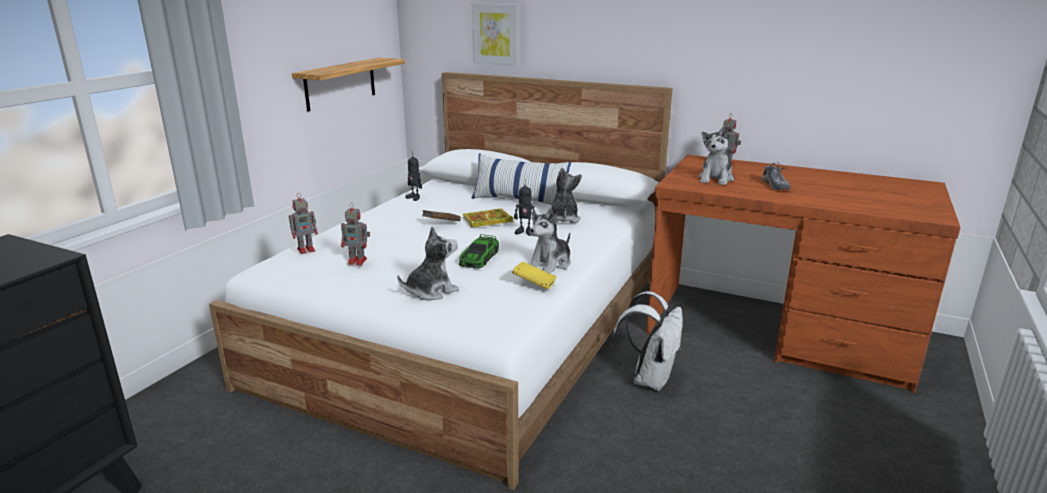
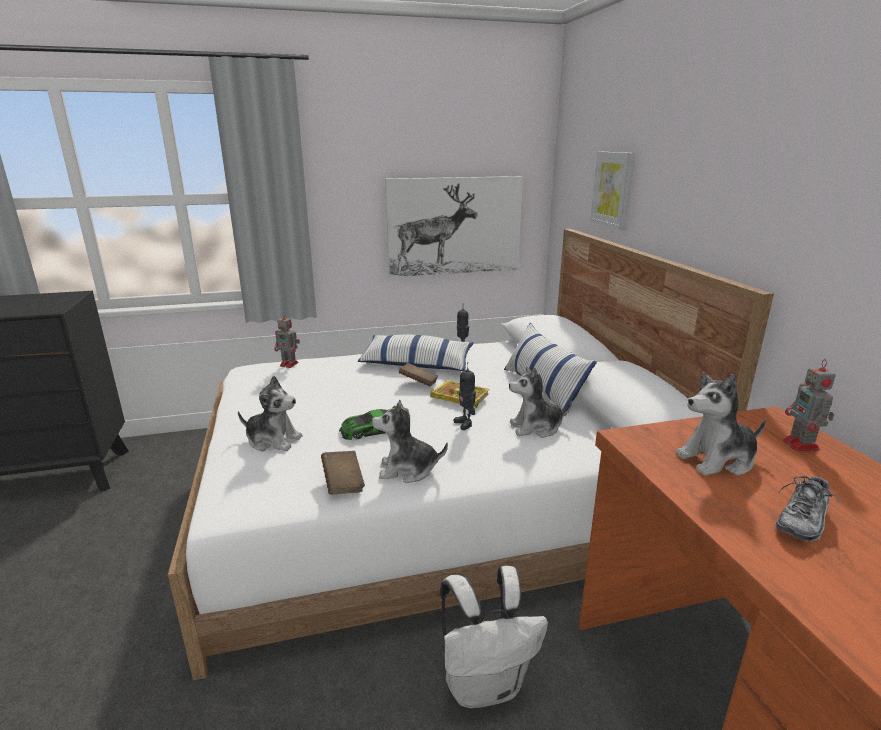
camera: 50 degrees right, 0 degrees up
shelf [292,58,405,112] -> picture [385,176,523,277]
toy robot [341,203,370,265] -> none
yellow book [512,261,557,290] -> brown book [321,451,365,494]
plush toy [551,168,582,223] -> plush toy turned 150 degrees counterclockwise [509,367,572,438]
none -> pillow [358,334,474,371]

